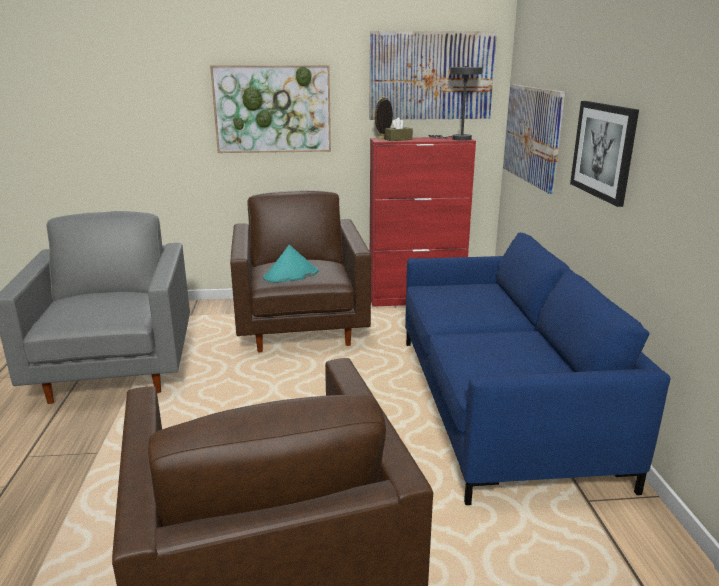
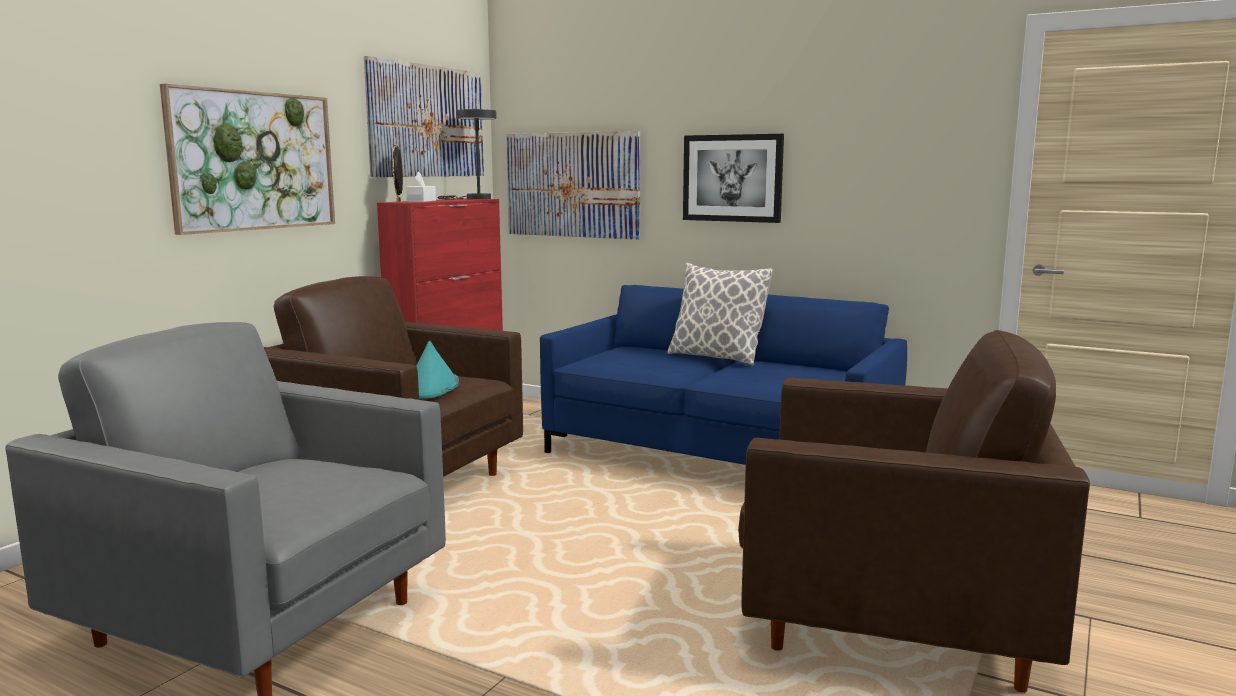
camera: 55 degrees left, 10 degrees down
brown tissue box [385,117,413,141] -> white tissue box [406,172,436,202]
none -> pillow [667,263,773,365]

